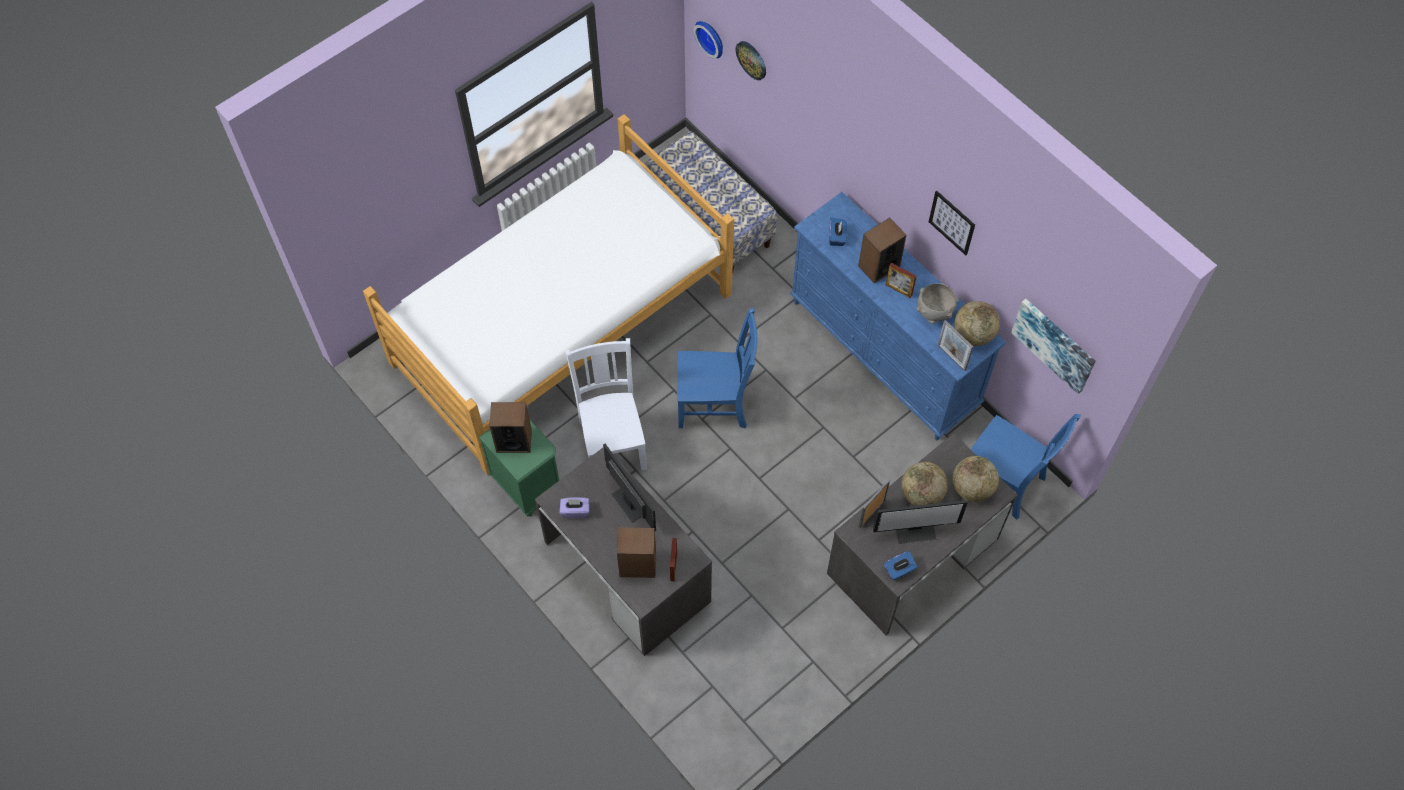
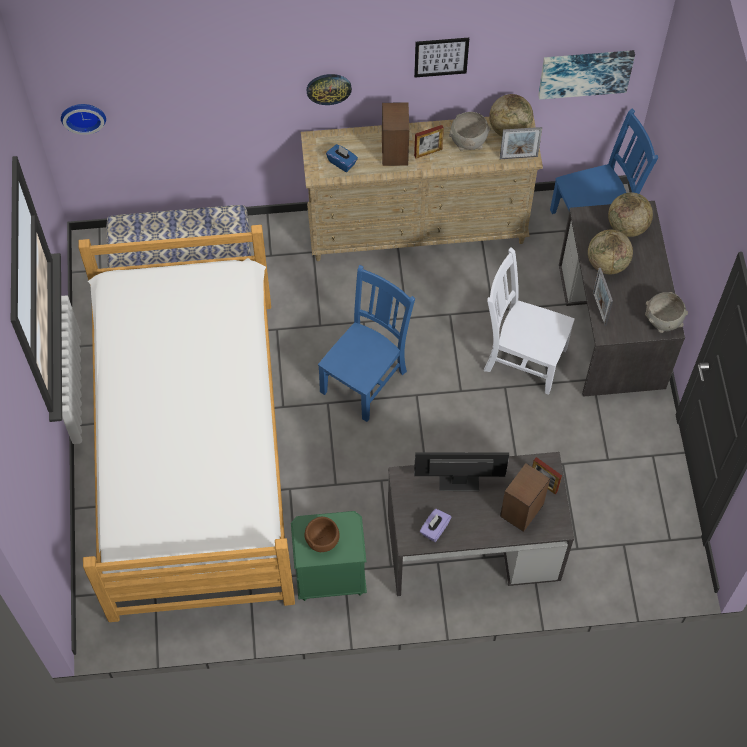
camera: 55 degrees left, 0 degrees up
speaker [489,402,532,453] -> brown bowl [305,517,340,552]
white chair [565,338,647,470] -> white chair moved to [484,247,575,395]
wall clock [736,41,766,80] -> wall clock moved to [307,74,352,105]
blue dresser [790,192,1006,440] -> beige dresser [301,115,543,261]
monitor [873,500,968,544] -> none
blue tissue box [884,551,917,580] -> grey bowl [645,292,688,333]

